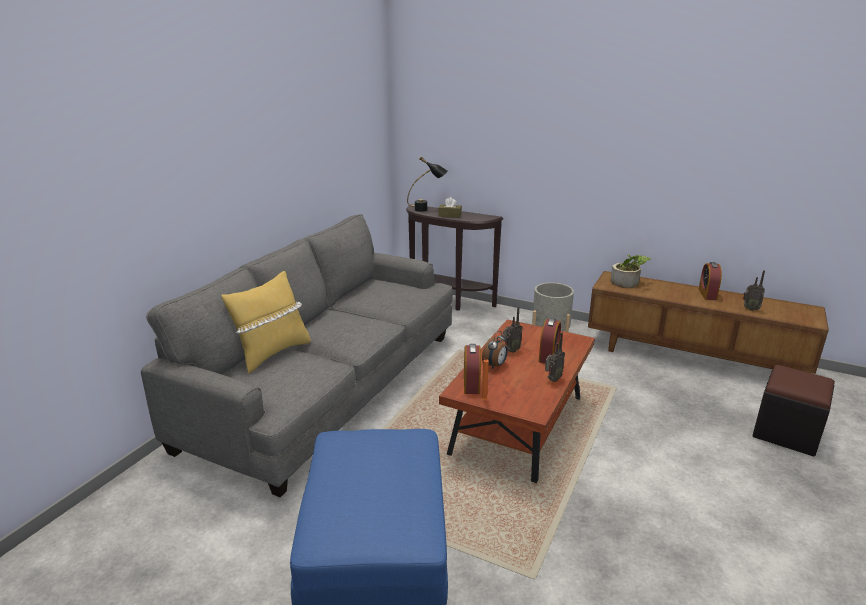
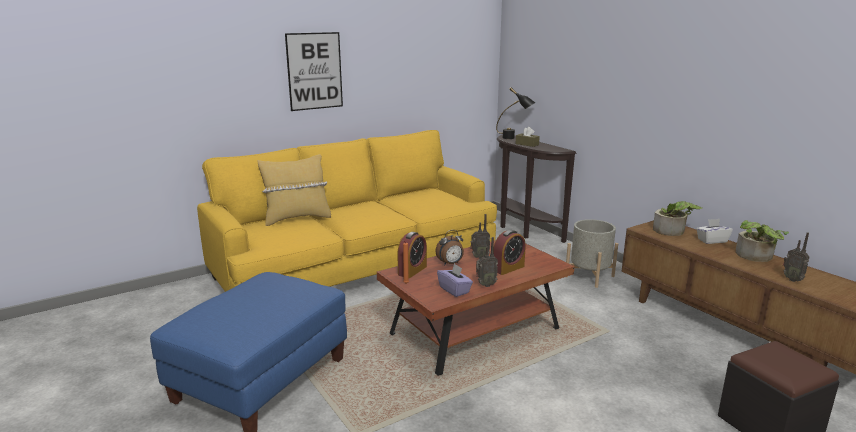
camera: 30 degrees right, 5 degrees down
grey sofa [141,214,453,497] -> yellow sofa [197,130,497,292]
alarm clock [699,262,722,300] -> potted plant [735,220,789,262]
none -> picture [285,32,343,111]
none -> purple tissue box [437,263,473,297]
none -> white tissue box [696,219,733,244]

